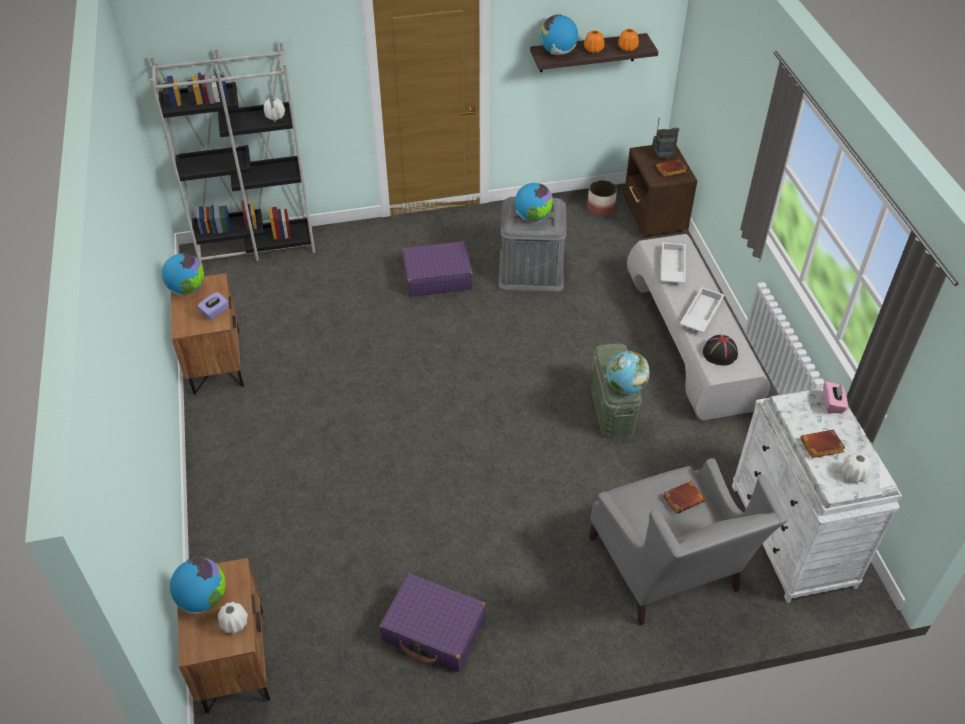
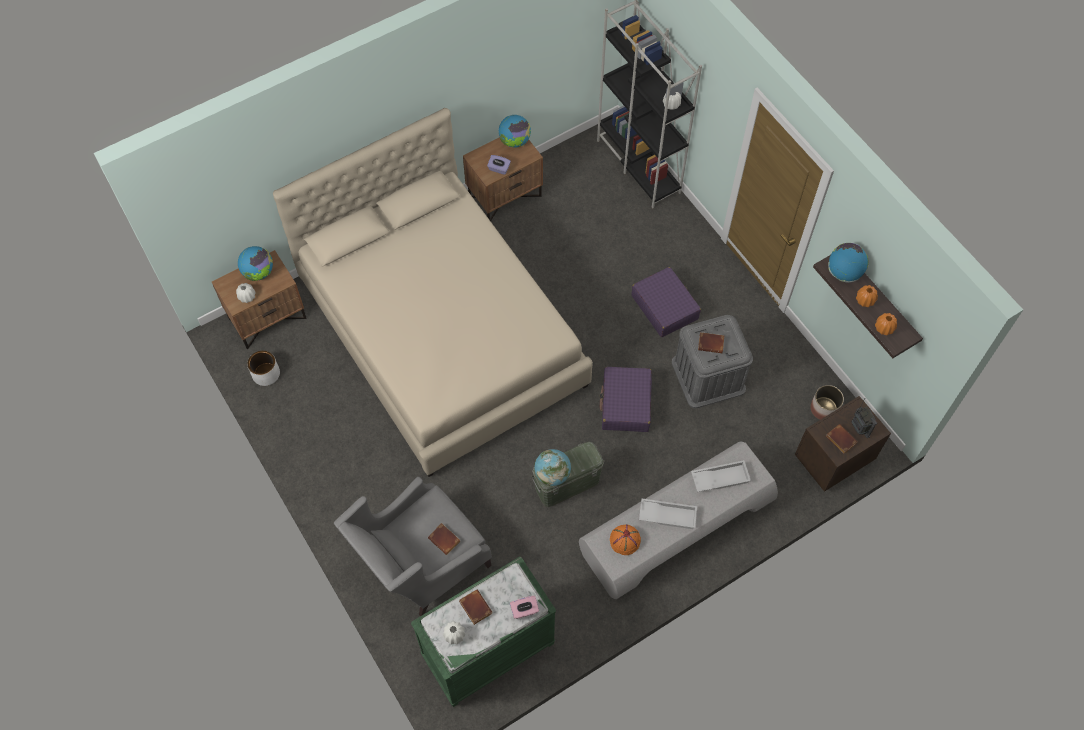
camera: 70 degrees right, 15 degrees up
purple suitcase [379,573,486,672] -> purple suitcase moved to [600,367,652,432]
globe [515,183,553,221] -> brown book [698,332,725,353]
black hat [703,335,738,366] -> orange hat [610,525,641,555]
white dresser [732,387,902,603] -> green dresser [411,557,556,707]
none -> white planter [247,350,280,386]
none -> beige bed [273,108,593,477]

